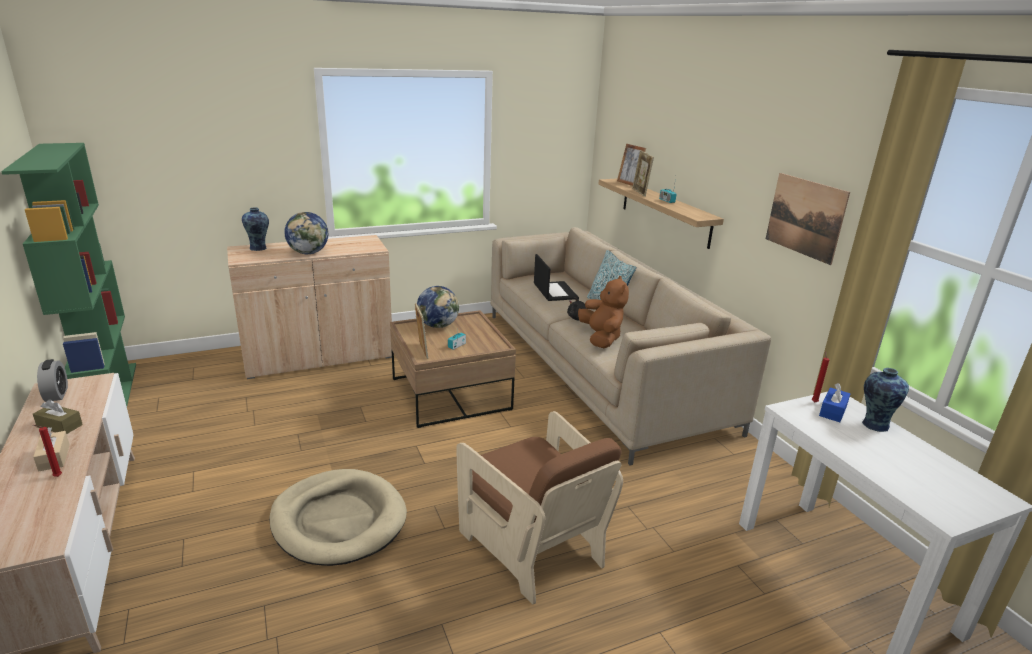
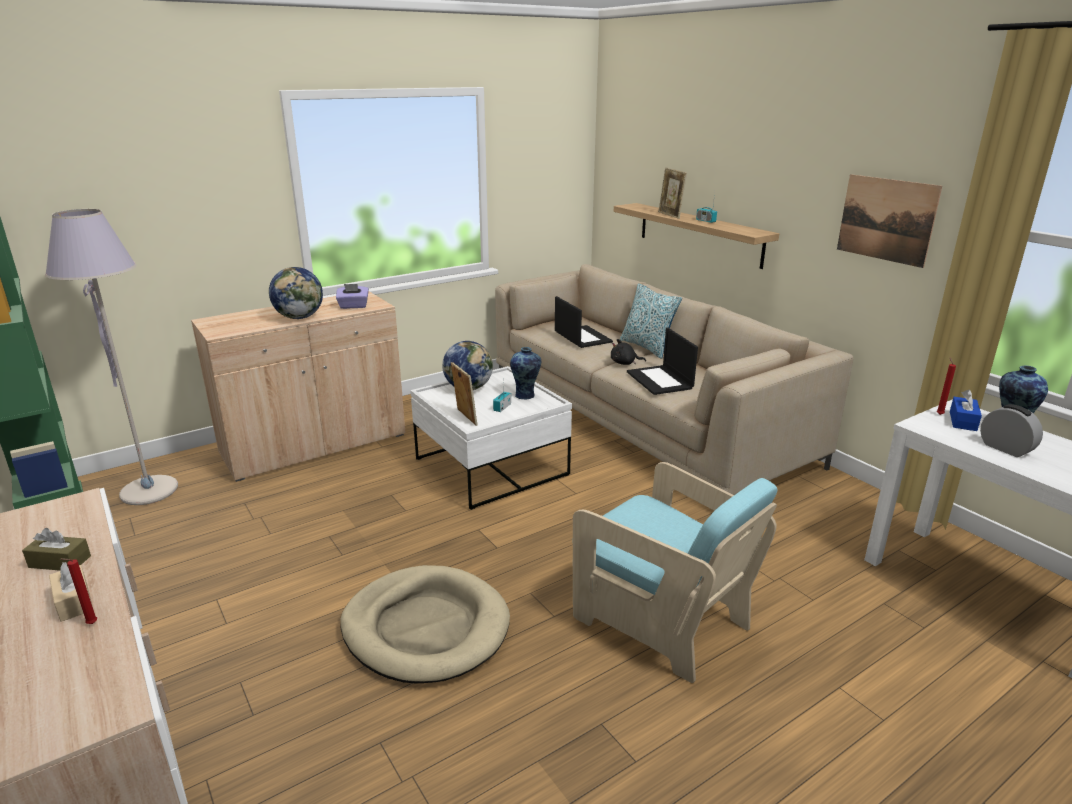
camera: 10 degrees left, 0 degrees up
alarm clock [37,359,68,402] -> alarm clock moved to [980,404,1043,457]
vase [242,208,269,251] -> vase moved to [510,347,541,399]
brown coffee table [390,310,516,428] -> white coffee table [410,366,572,510]
brown armchair [456,411,623,604] -> turquoise armchair [573,462,777,683]
brown plush toy [578,276,629,348] -> laptop [627,328,698,395]
picture frame [617,144,646,186] -> none
none -> grey floor lamp [45,209,178,505]
none -> purple tissue box [336,284,369,309]

